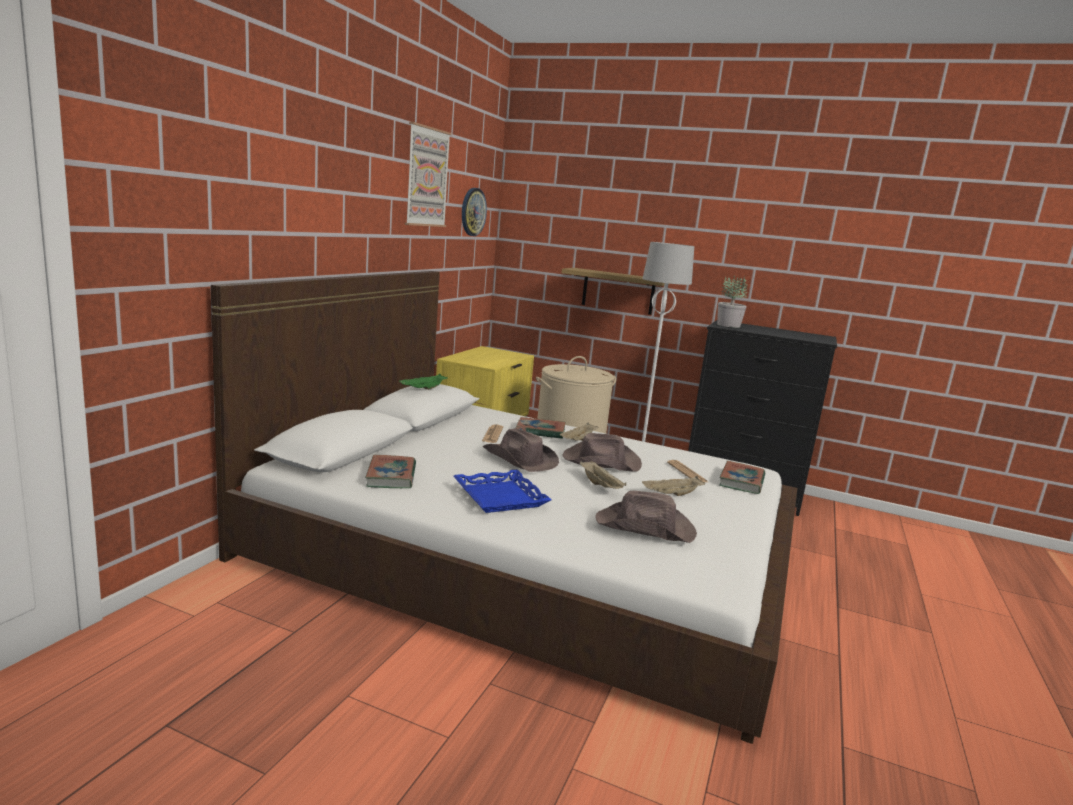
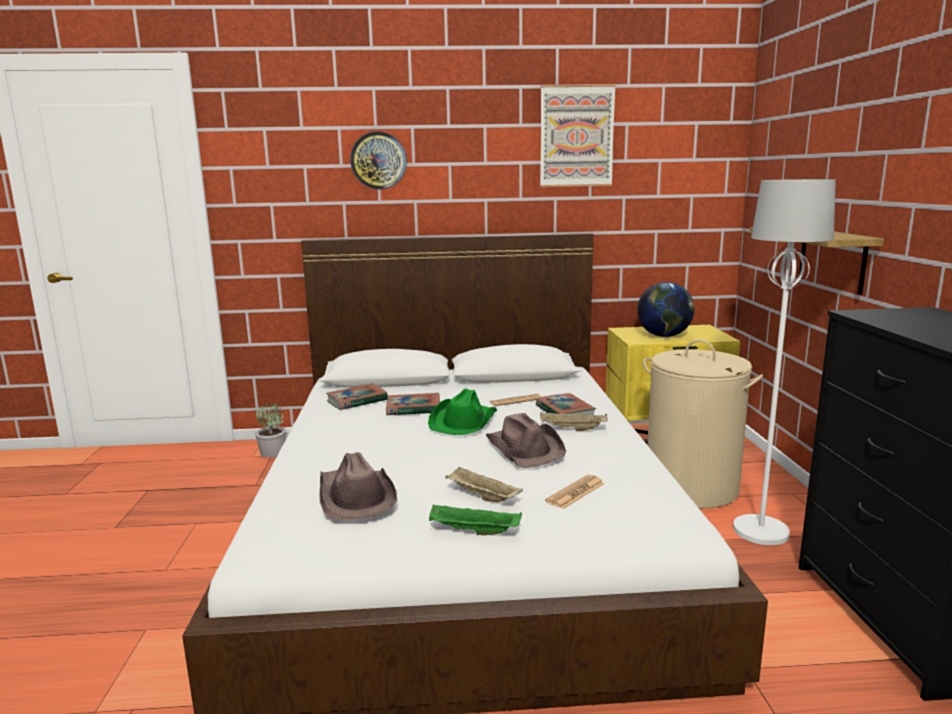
camera: 65 degrees right, 0 degrees up
green tray [399,374,448,390] -> green tray moved to [429,505,522,535]
blue tray [454,470,551,513] -> none
wall clock [462,188,487,236] -> wall clock moved to [350,131,407,190]
brown hat [482,428,559,472] -> green hat [428,389,497,435]
beige tray [579,461,626,489] -> none
potted plant [717,275,747,328] -> potted plant moved to [255,402,286,457]
book [720,461,765,494] -> book moved to [386,393,440,415]
none -> globe [637,282,694,337]

